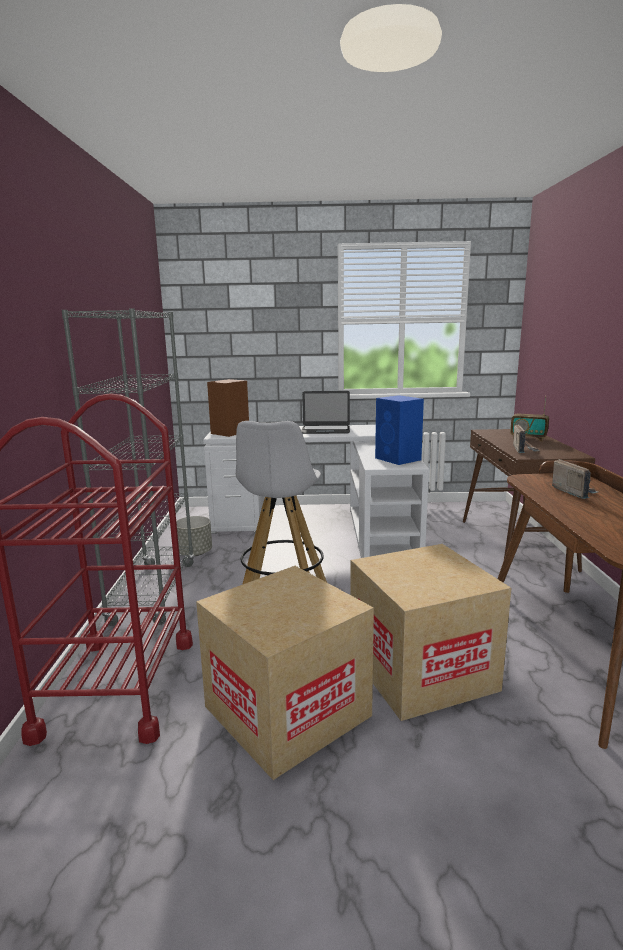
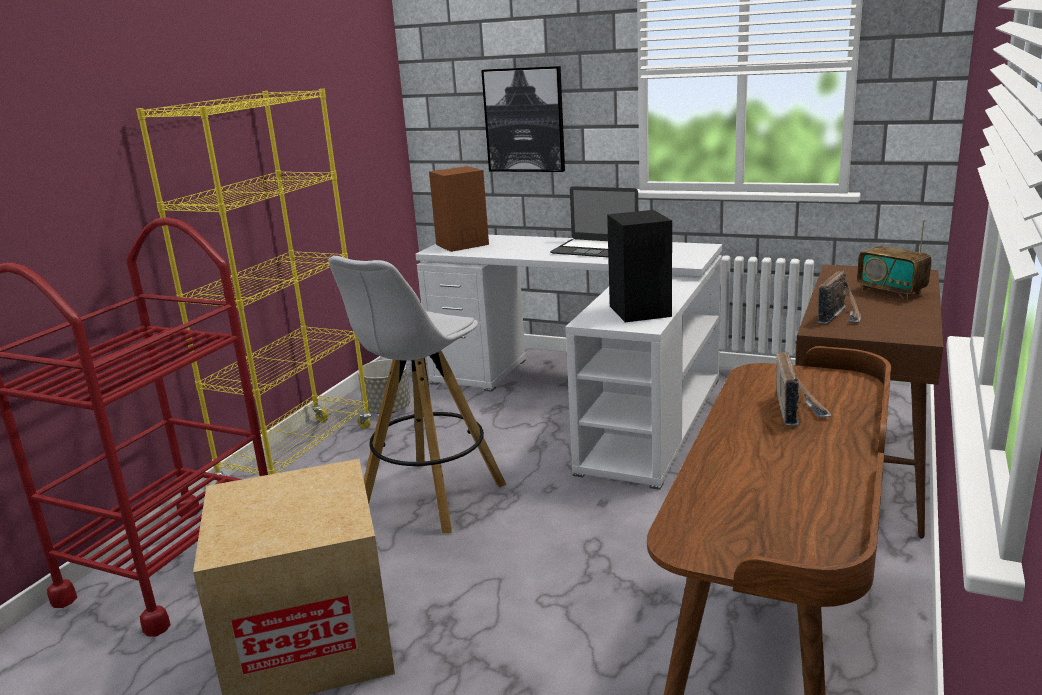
camera: 25 degrees right, 5 degrees up
grey bookcase [62,308,195,626] -> yellow bookcase [136,89,371,482]
cardboard box [351,544,511,721] -> none
blue speaker [375,395,424,465] -> black speaker [607,210,672,322]
none -> picture [481,66,565,172]

